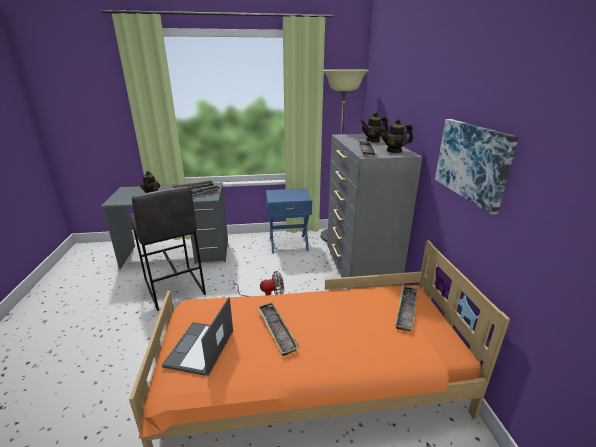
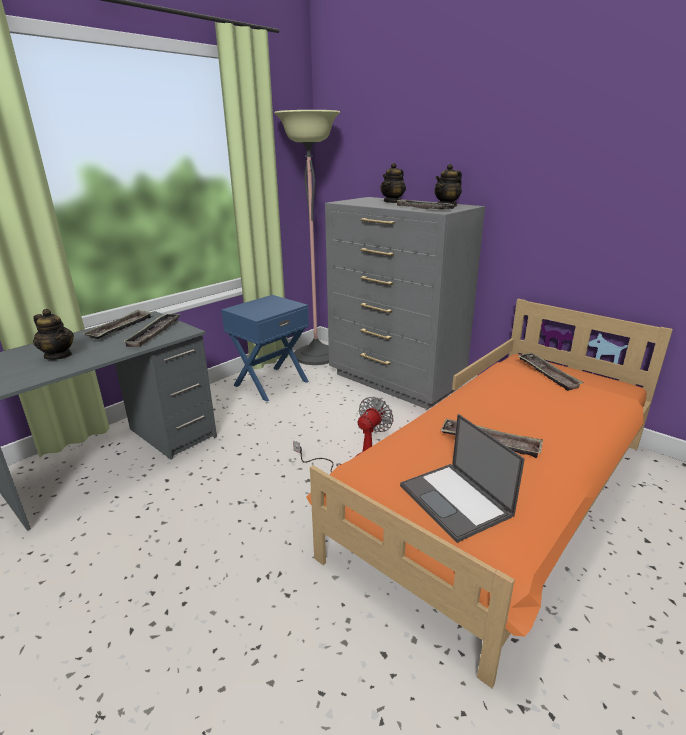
camera: 40 degrees left, 0 degrees up
grey stool [129,186,206,311] -> none
picture [435,119,519,214] -> none

